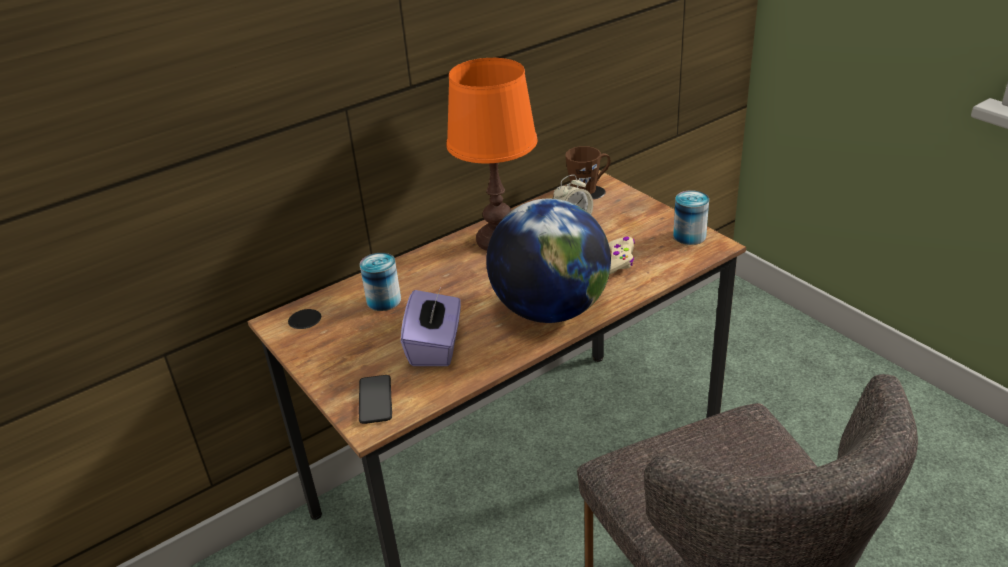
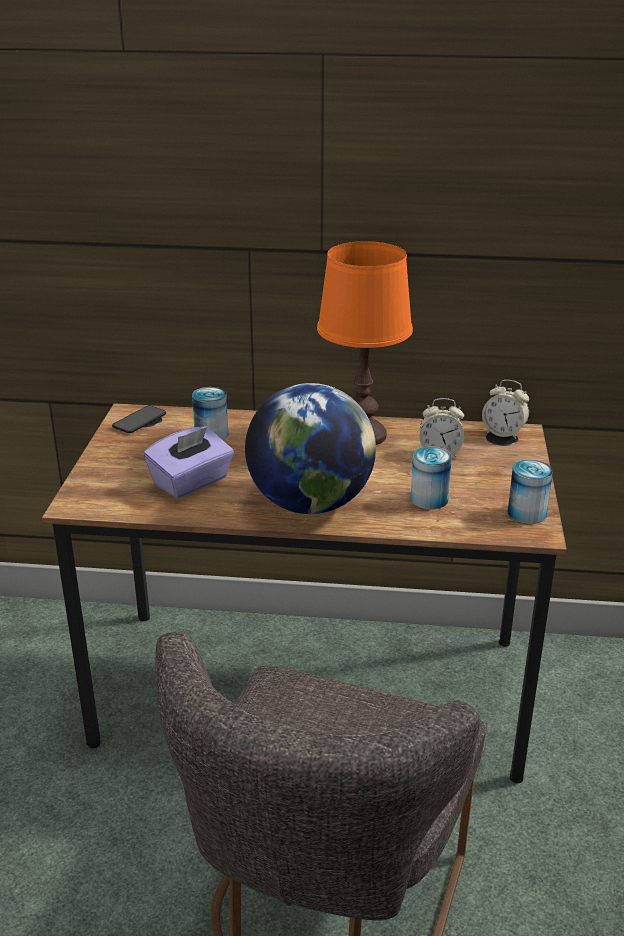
camera: 40 degrees right, 5 degrees down
phone [359,375,392,424] -> phone moved to [112,405,166,433]
brown mug [565,146,611,194] -> alarm clock [482,380,529,439]
beige game controller [609,236,635,274] -> can [410,446,452,510]

